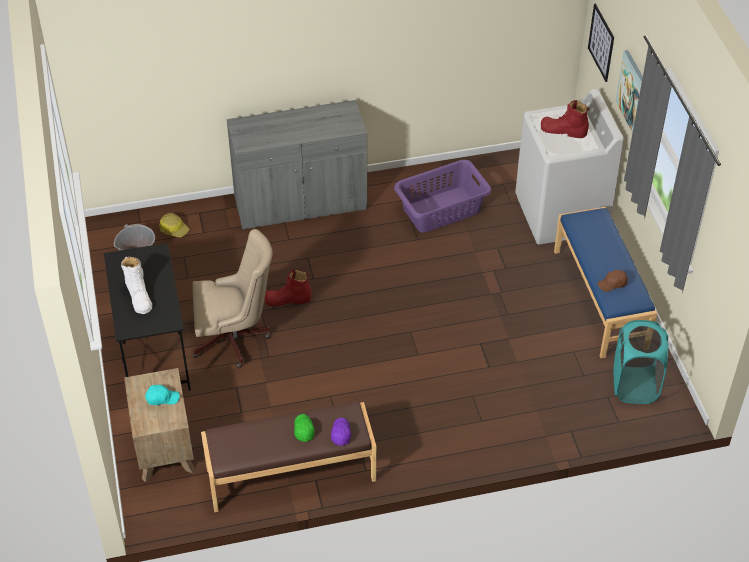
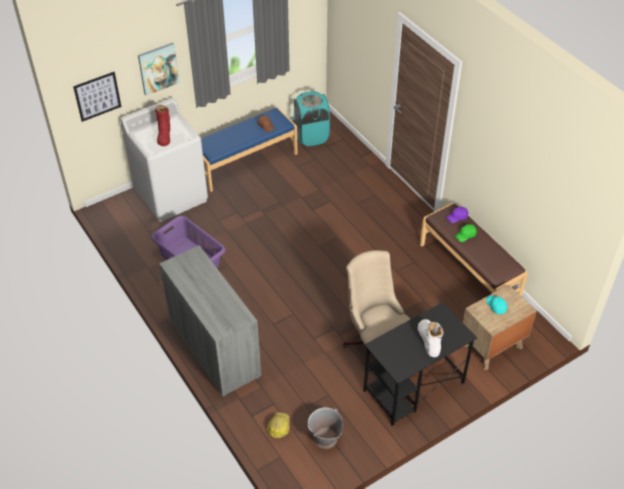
camera: 110 degrees left, 0 degrees up
white boot [121,256,152,314] -> white boot turned 60 degrees counterclockwise [418,319,443,357]
red boot [264,269,312,307] -> none

